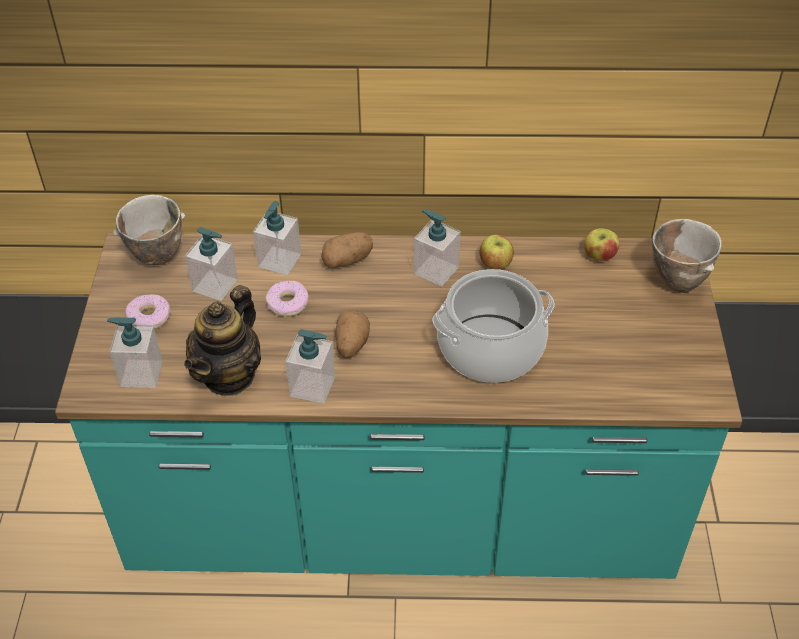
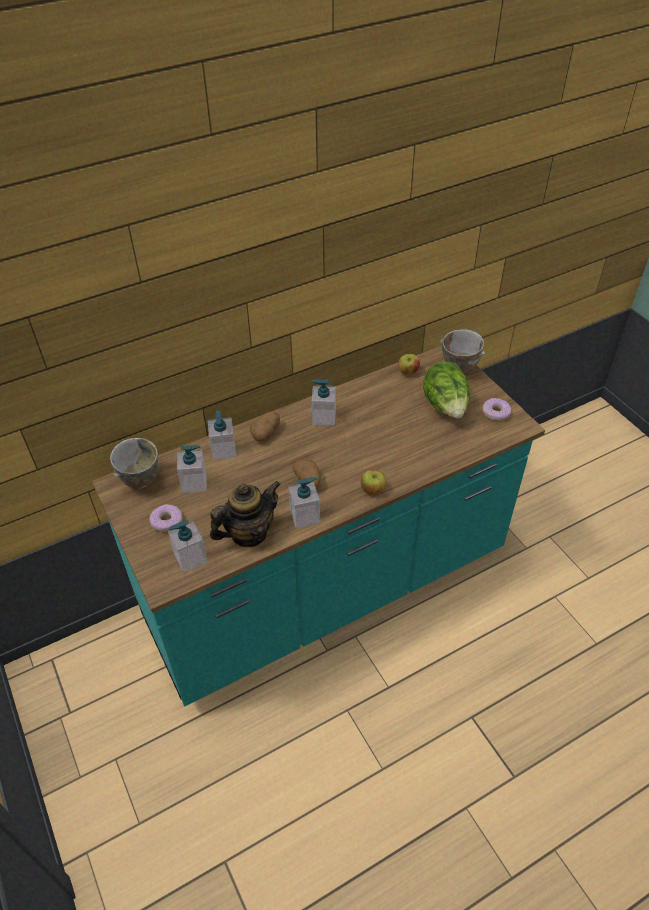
camera: 30 degrees left, 0 degrees up
teapot [184,285,261,396] -> teapot turned 120 degrees counterclockwise [210,481,281,547]
donut [266,281,309,317] -> donut moved to [483,398,511,421]
cooking pot [432,269,555,383] -> none
apple [480,235,514,269] -> apple moved to [361,470,387,495]
none -> lettuce [423,361,470,418]

